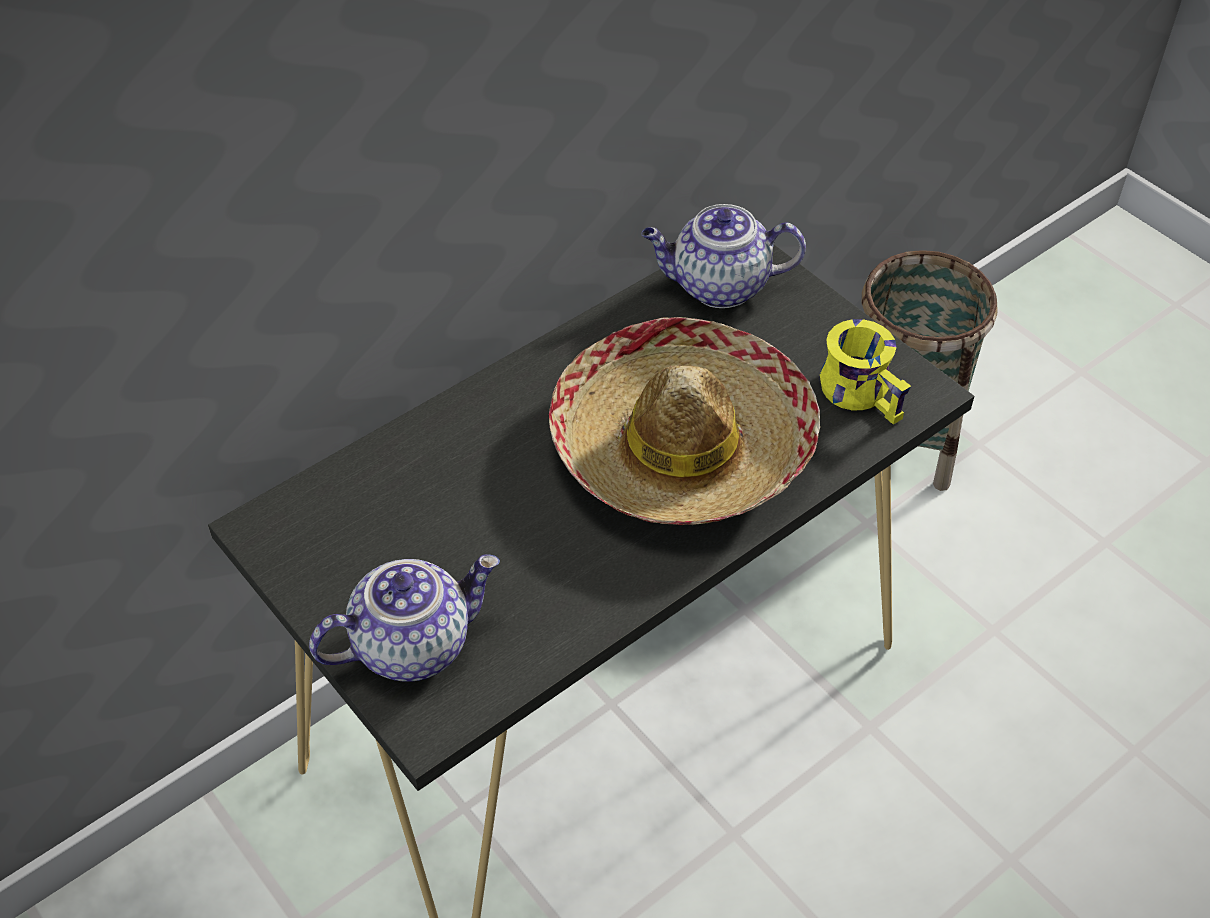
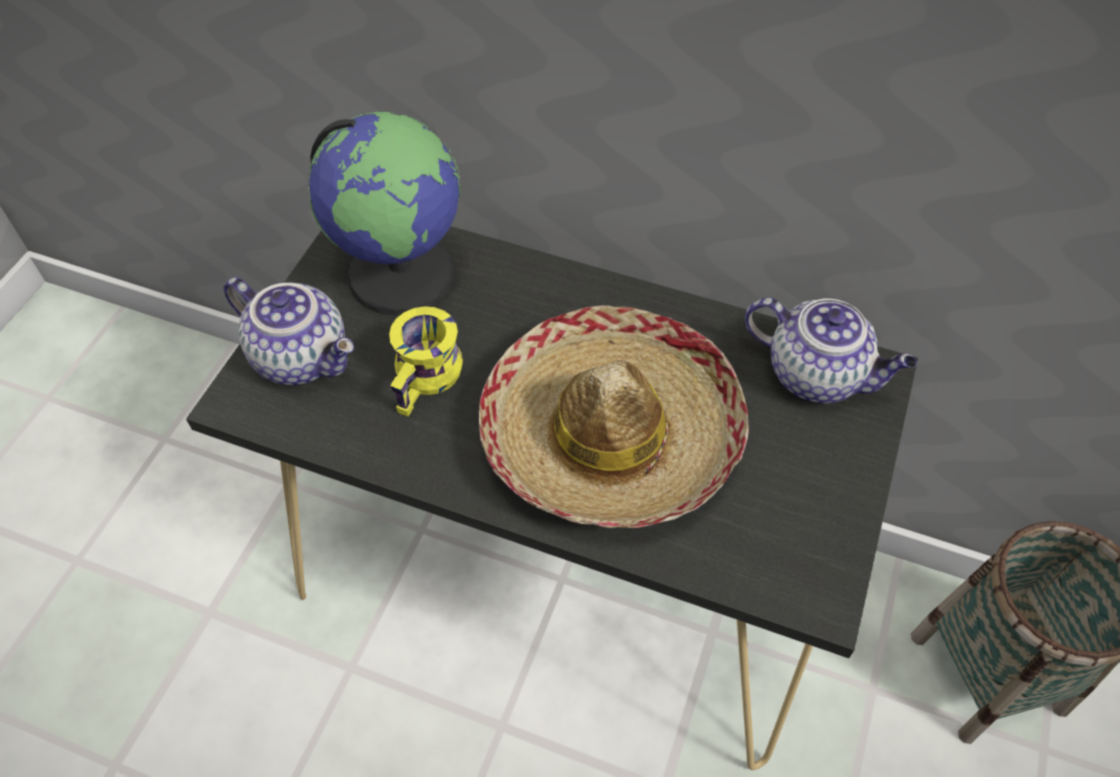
camera: 60 degrees right, 5 degrees up
teapot [641,204,806,308] -> teapot turned 150 degrees clockwise [745,298,917,404]
yellow mug [820,319,911,425] -> yellow mug moved to [389,306,463,417]
none -> globe [308,112,460,316]

